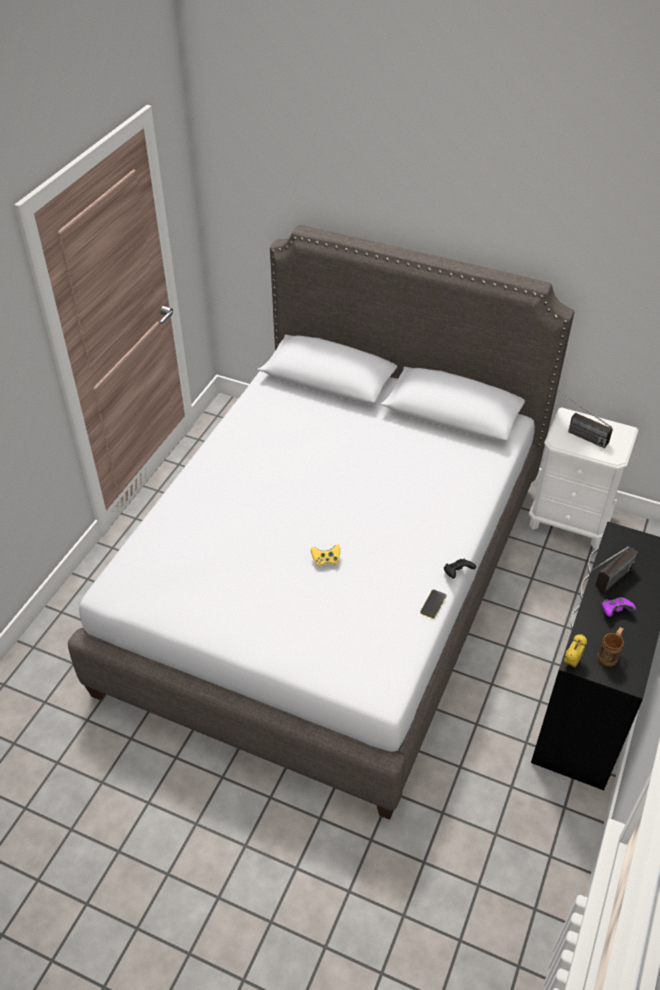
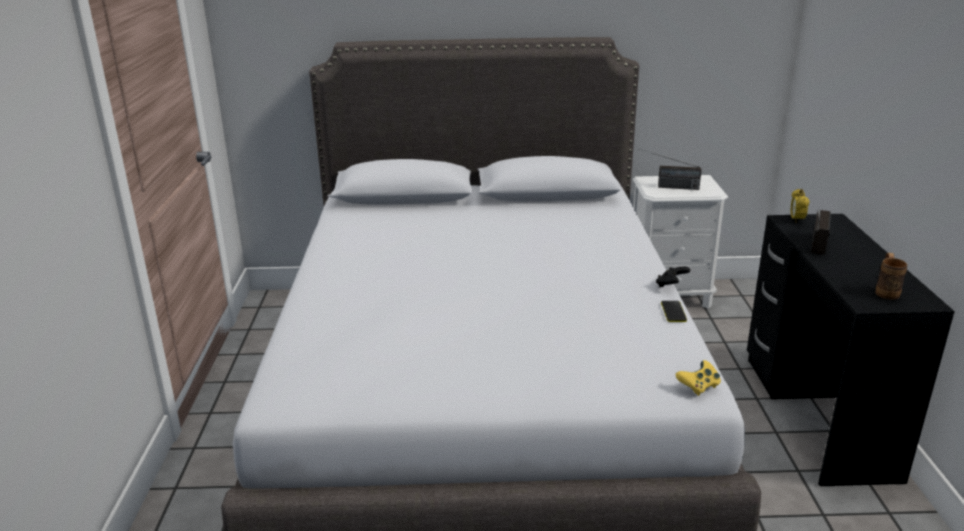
camera: 25 degrees left, 20 degrees down
yellow game controller [311,544,340,567] -> yellow game controller moved to [676,360,721,396]
alarm clock [564,634,587,667] -> alarm clock moved to [791,189,810,223]
purple game controller [602,597,636,617] -> none

